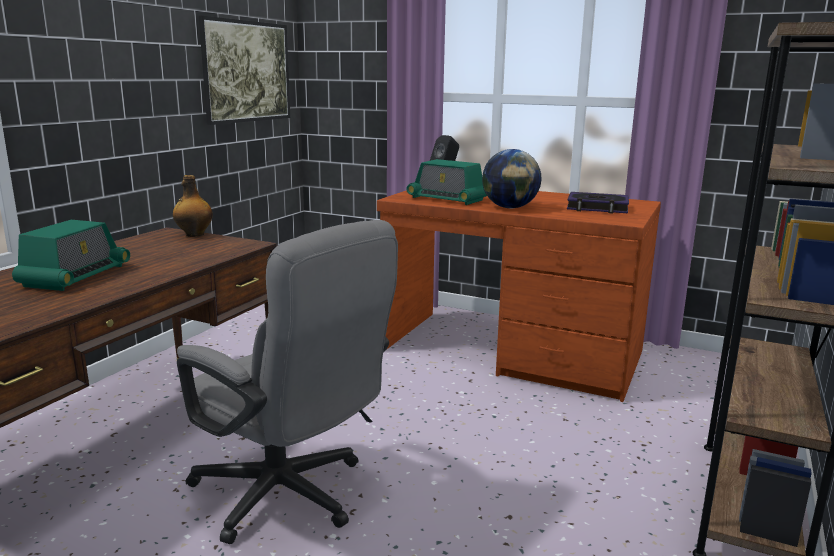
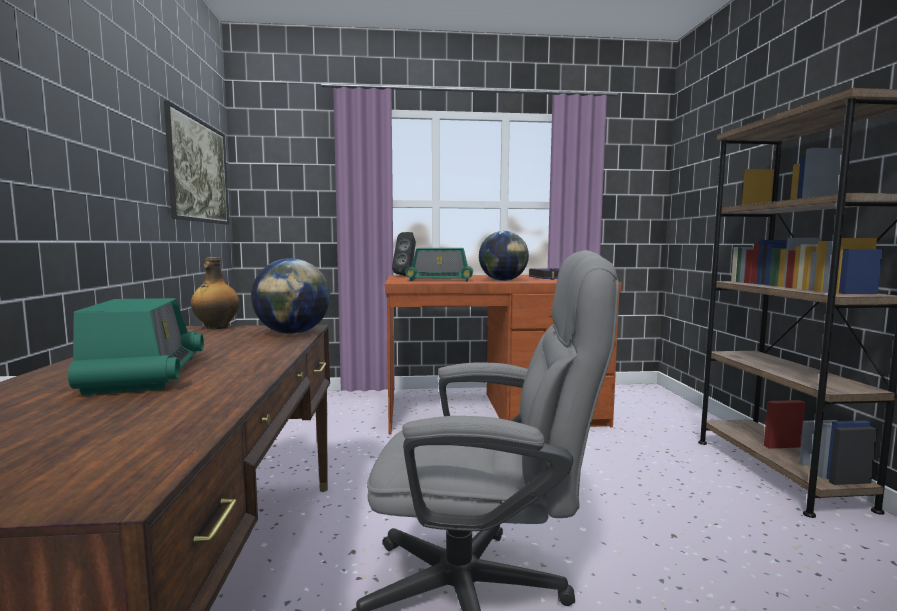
camera: 30 degrees left, 10 degrees down
none -> globe [251,258,331,334]

